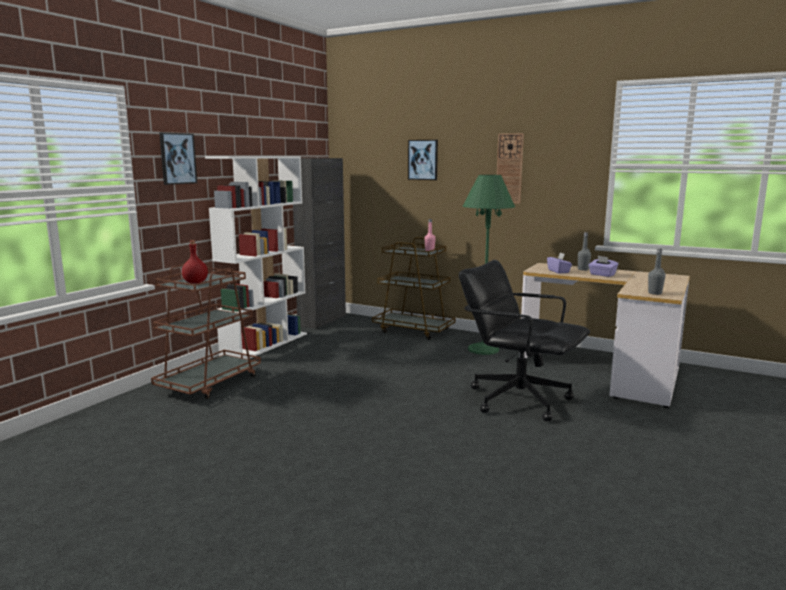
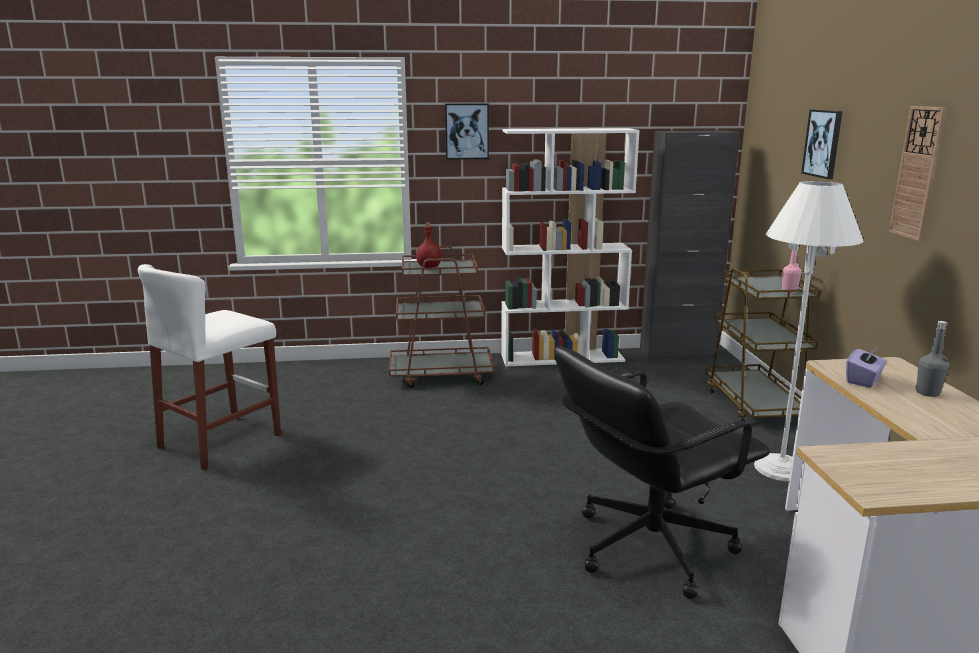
camera: 55 degrees right, 5 degrees up
black office chair [459,260,590,421] -> black office chair turned 120 degrees counterclockwise [554,346,770,599]
green floor lamp [463,175,515,355] -> white floor lamp [754,181,863,482]
purple tissue box [588,256,618,277] -> none
grey bottle [648,248,666,295] -> none
none -> white stool [138,264,281,471]

